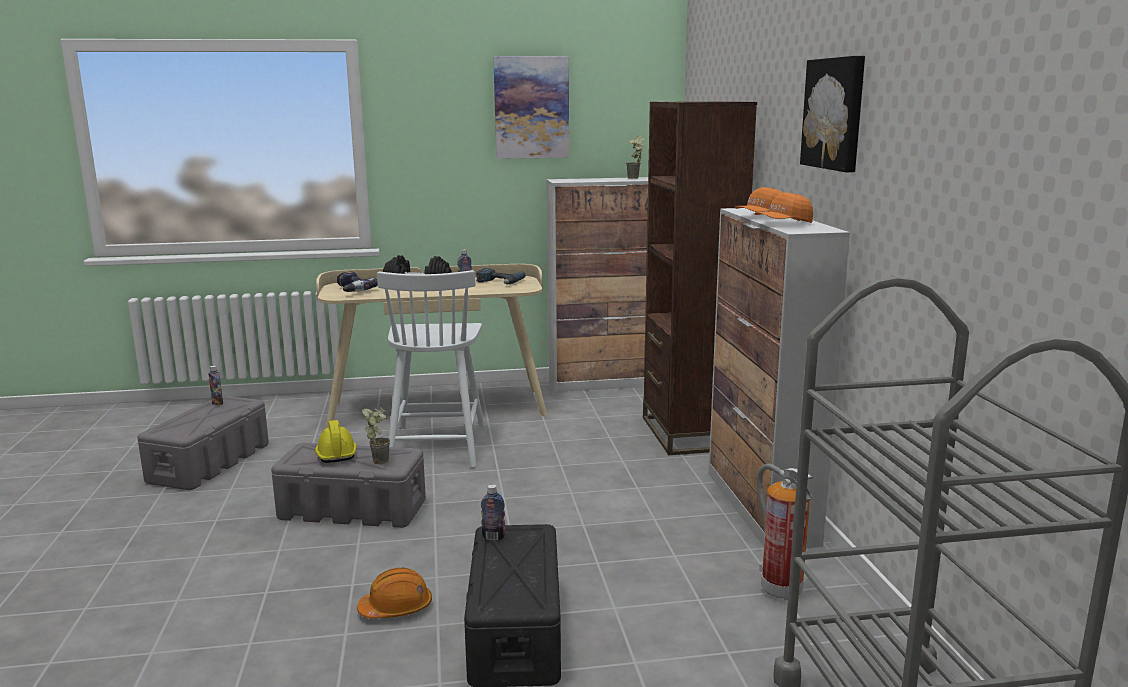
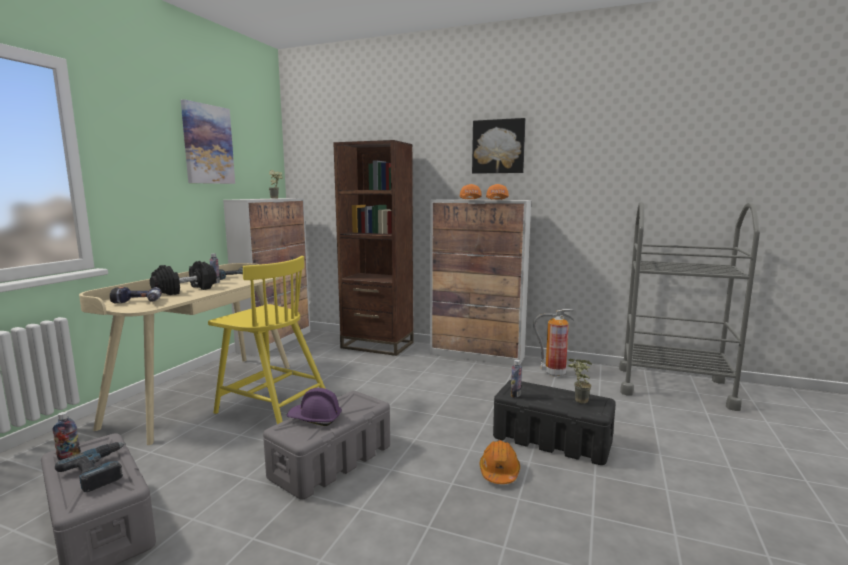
camera: 60 degrees left, 5 degrees down
yellow hard hat [315,420,357,463] -> purple hard hat [286,388,342,426]
potted plant [362,407,390,464] -> potted plant moved to [568,359,592,404]
white chair [377,270,484,468] -> yellow chair [208,256,326,424]
none -> power drill [55,442,125,492]

